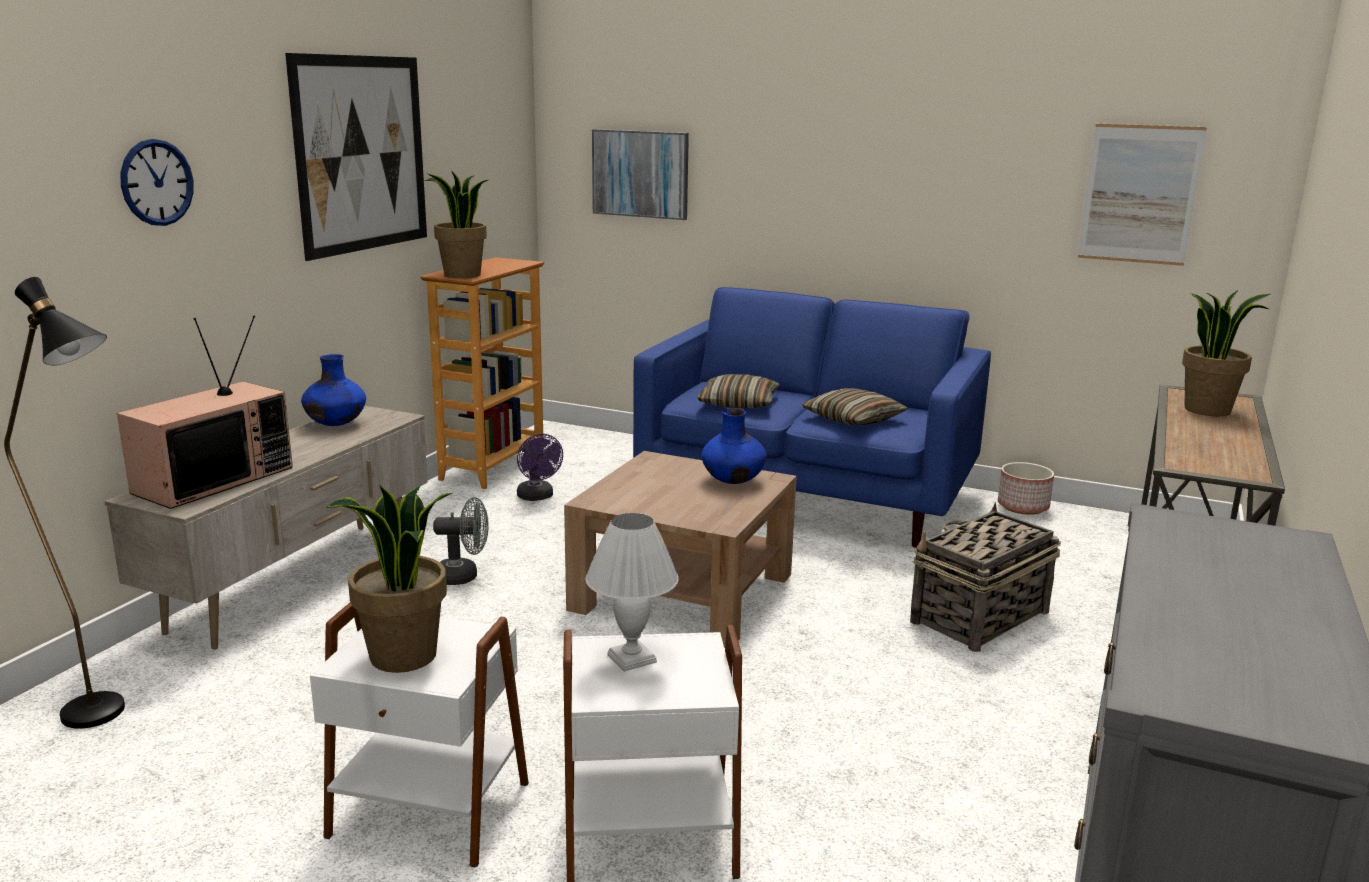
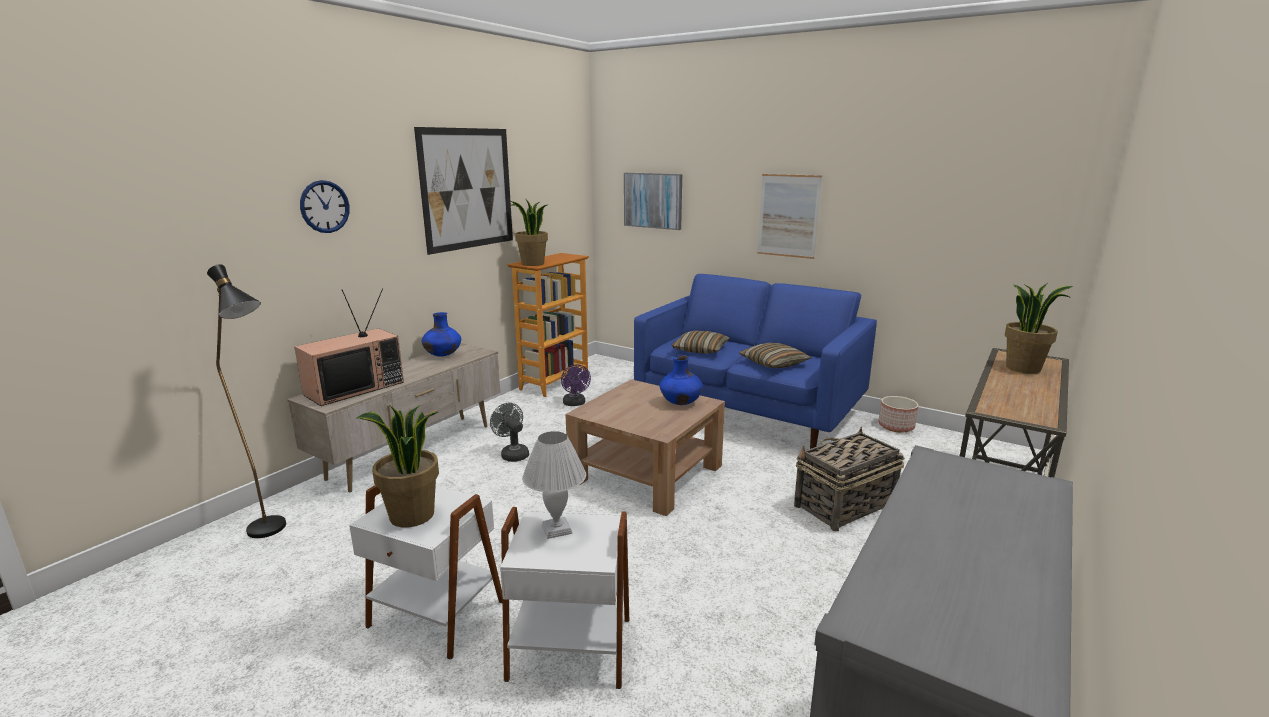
camera: 10 degrees right, 0 degrees up
grey fan [433,497,489,585] -> grey fan turned 135 degrees counterclockwise [490,403,529,462]
picture [1078,124,1207,266] -> picture moved to [757,174,822,259]

